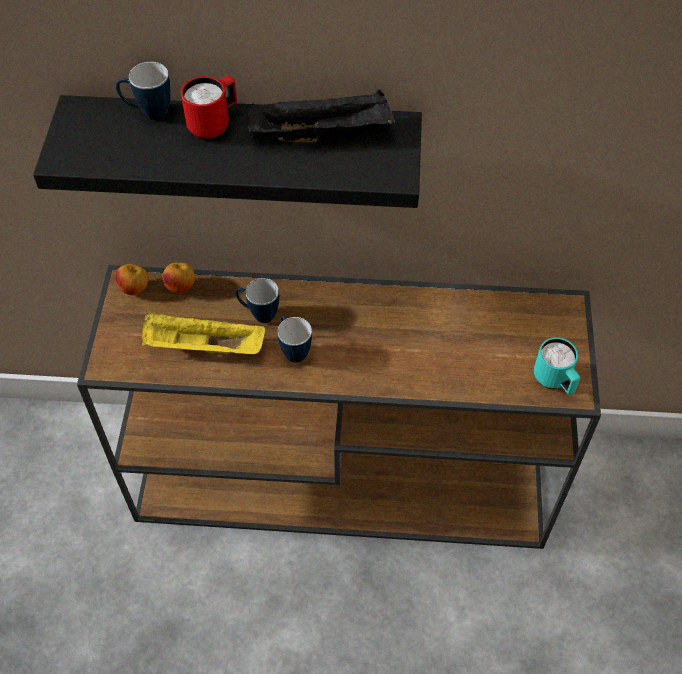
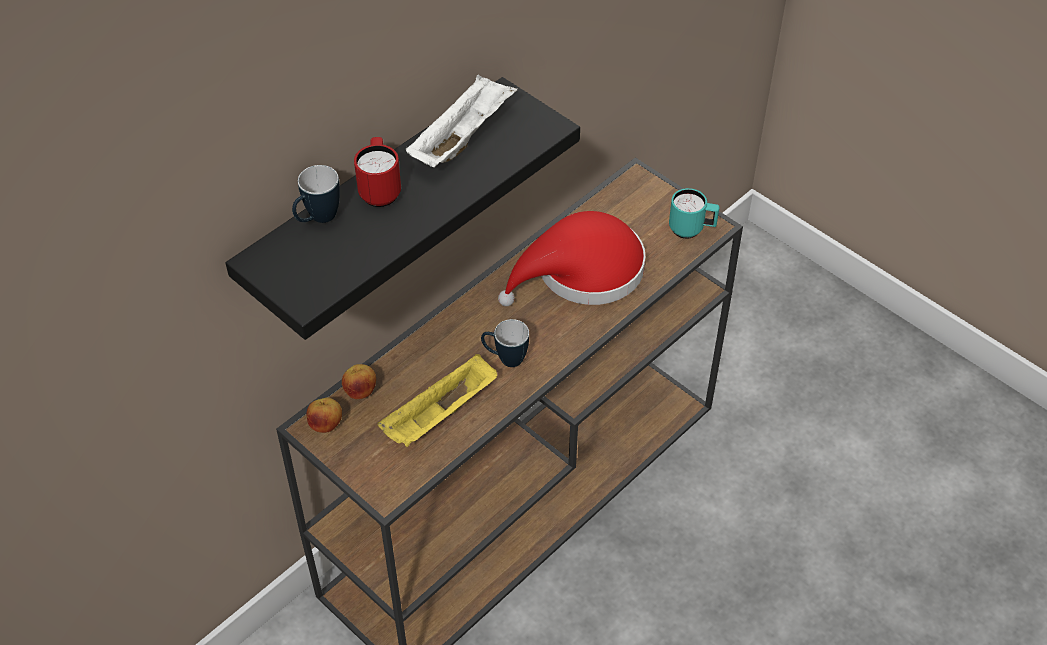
camera: 50 degrees left, 5 degrees down
mug [235,278,279,323] -> none
black tray [248,89,395,143] -> white tray [406,75,518,167]
none -> red hat [498,211,646,306]

